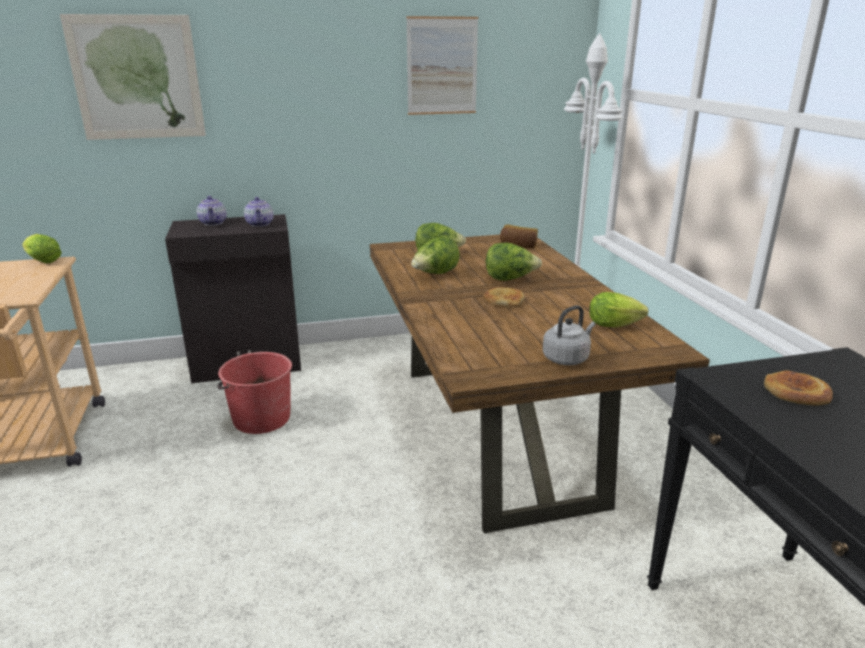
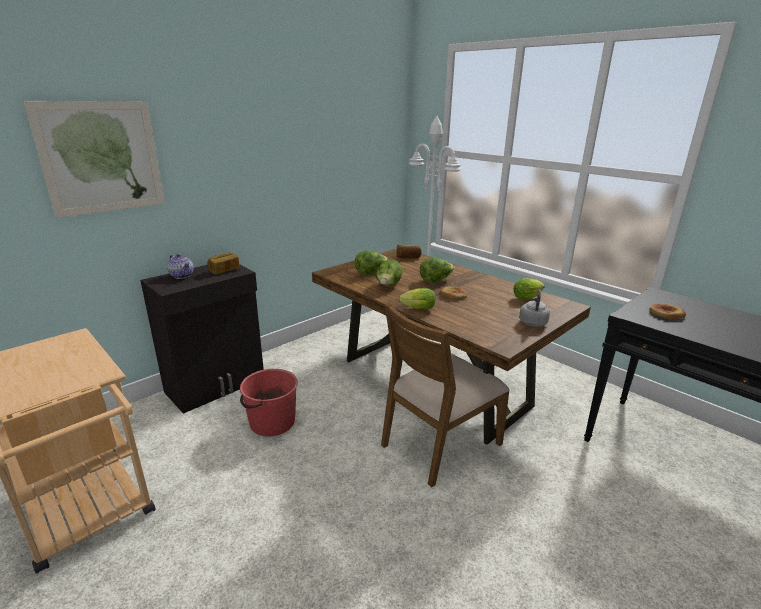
camera: 30 degrees left, 0 degrees up
lettuce [22,234,62,263] -> lettuce moved to [399,288,436,310]
teapot [244,197,273,227] -> bread [207,253,240,274]
picture [406,16,478,115] -> none
none -> brown chair [381,303,510,487]

